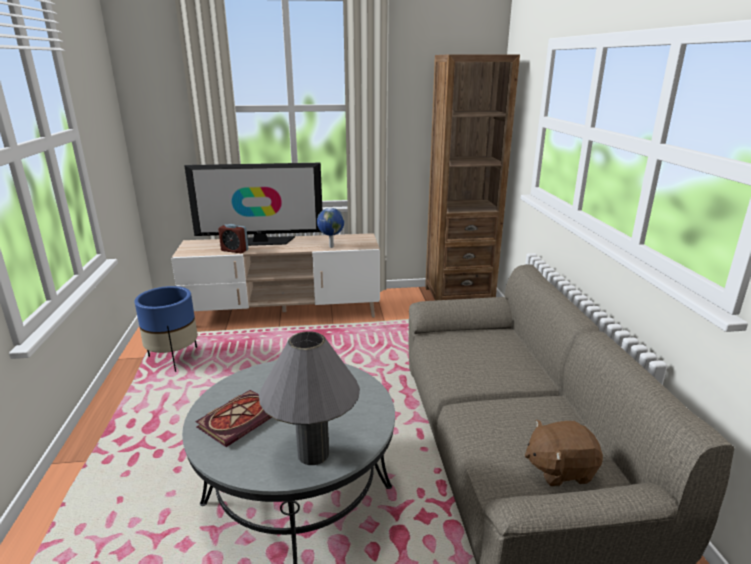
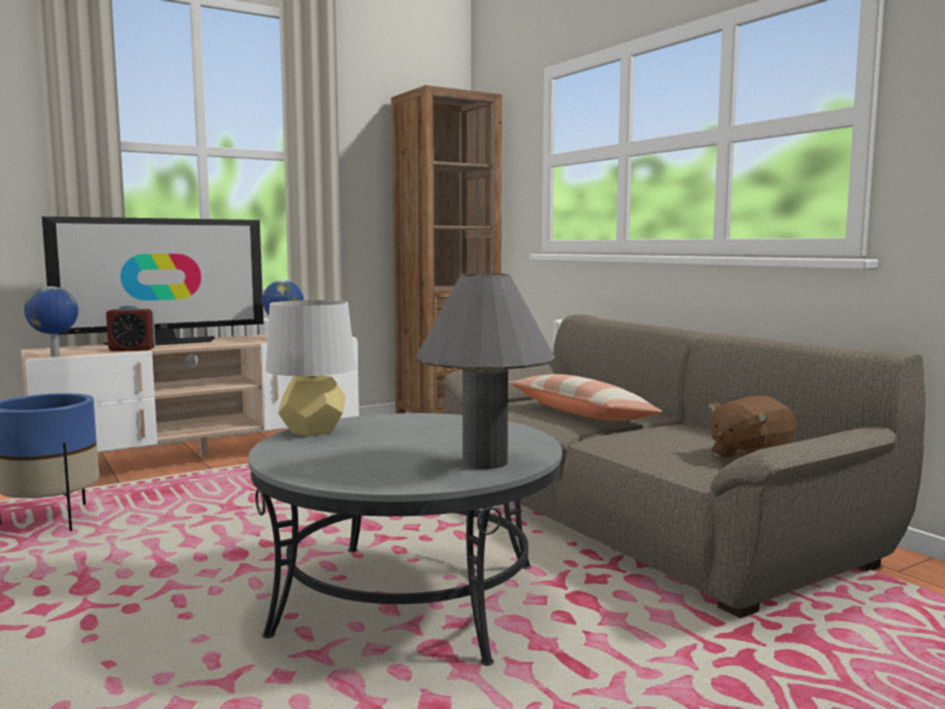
camera: 25 degrees left, 15 degrees down
book [195,390,272,447] -> none
none -> globe [24,286,78,357]
none -> grey table lamp [266,300,356,436]
none -> pillow [509,374,663,421]

